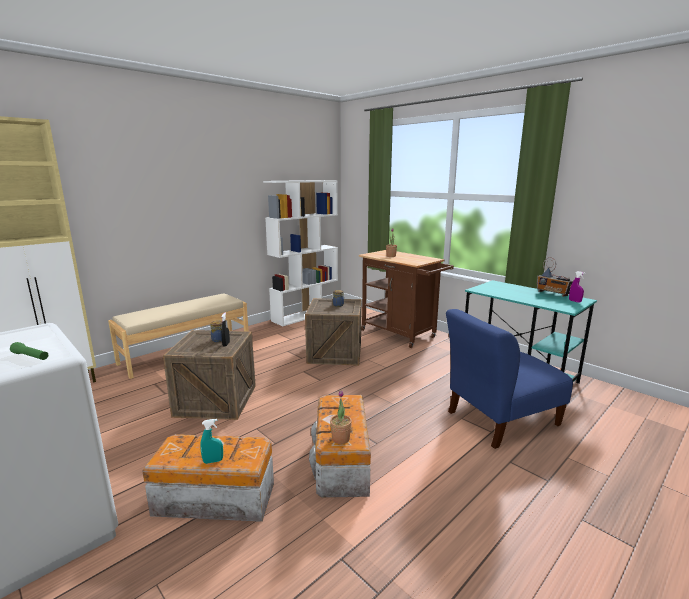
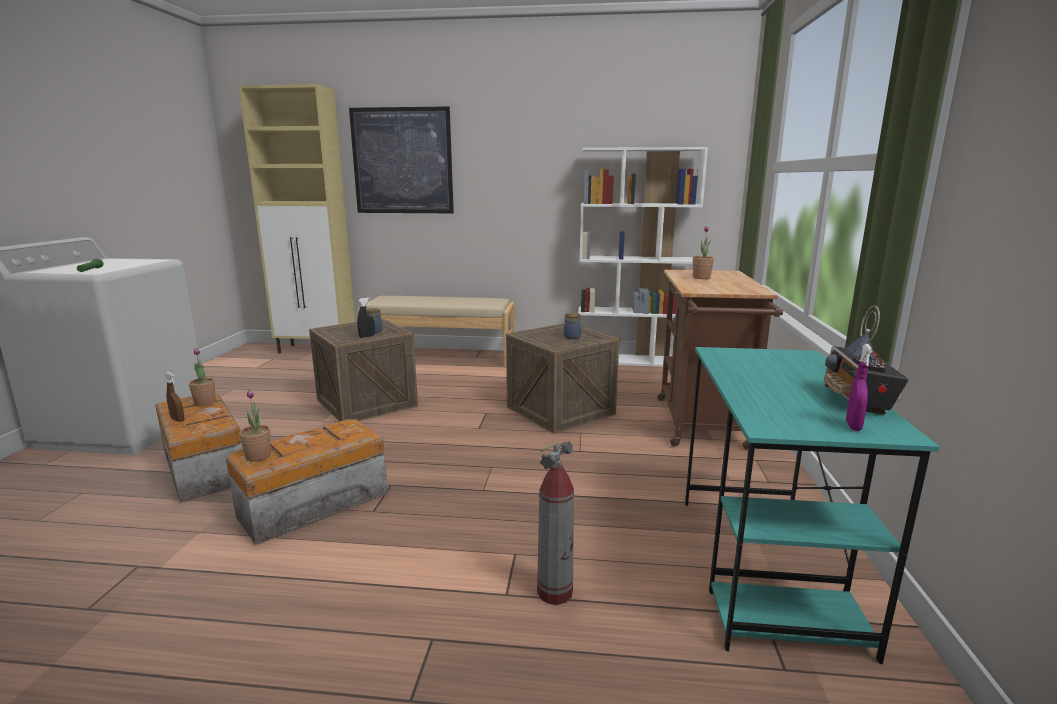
camera: 50 degrees right, 0 degrees up
turquoise spray bottle [200,419,223,464] -> brown spray bottle [165,372,184,422]
blue chair [446,309,573,449] -> fire extinguisher [537,442,574,605]
none -> potted plant [189,348,216,406]
none -> picture [349,106,454,213]

